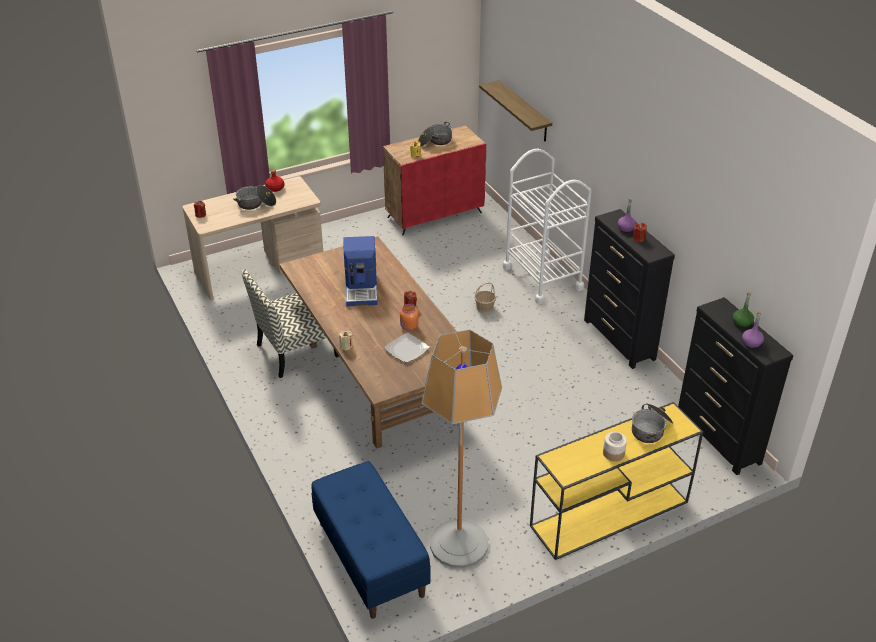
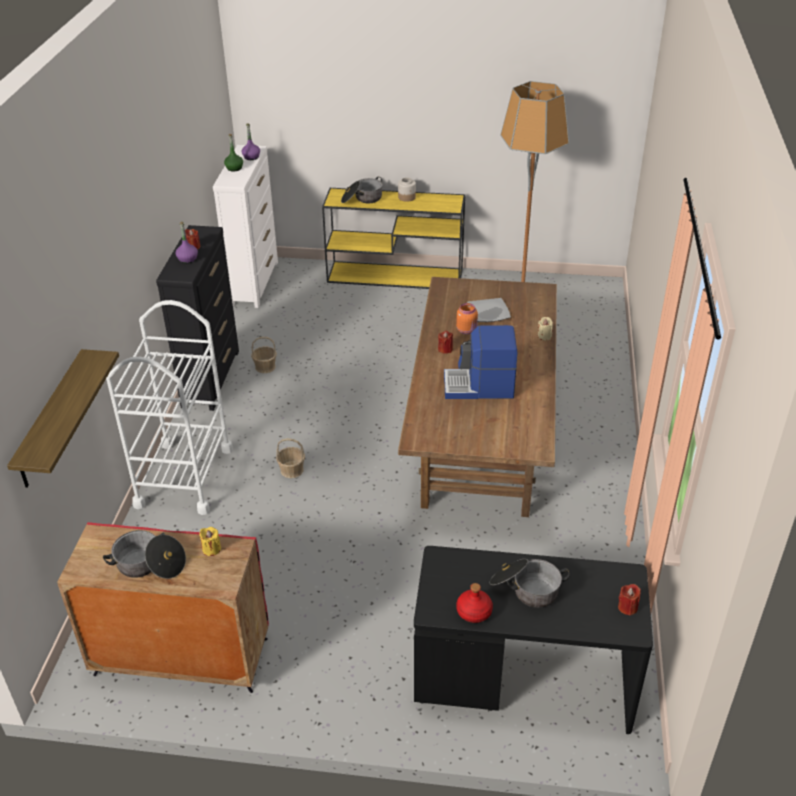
camera: 145 degrees left, 0 degrees up
beige desk [182,176,323,300] -> black desk [414,546,653,734]
chair [242,269,339,378] -> none
blue bench [311,461,431,619] -> none
coffee machine [344,236,378,306] -> coffee machine turned 120 degrees counterclockwise [444,325,517,399]
black dresser [678,297,793,475] -> white dresser [213,145,278,308]
none -> basket [251,337,277,373]

